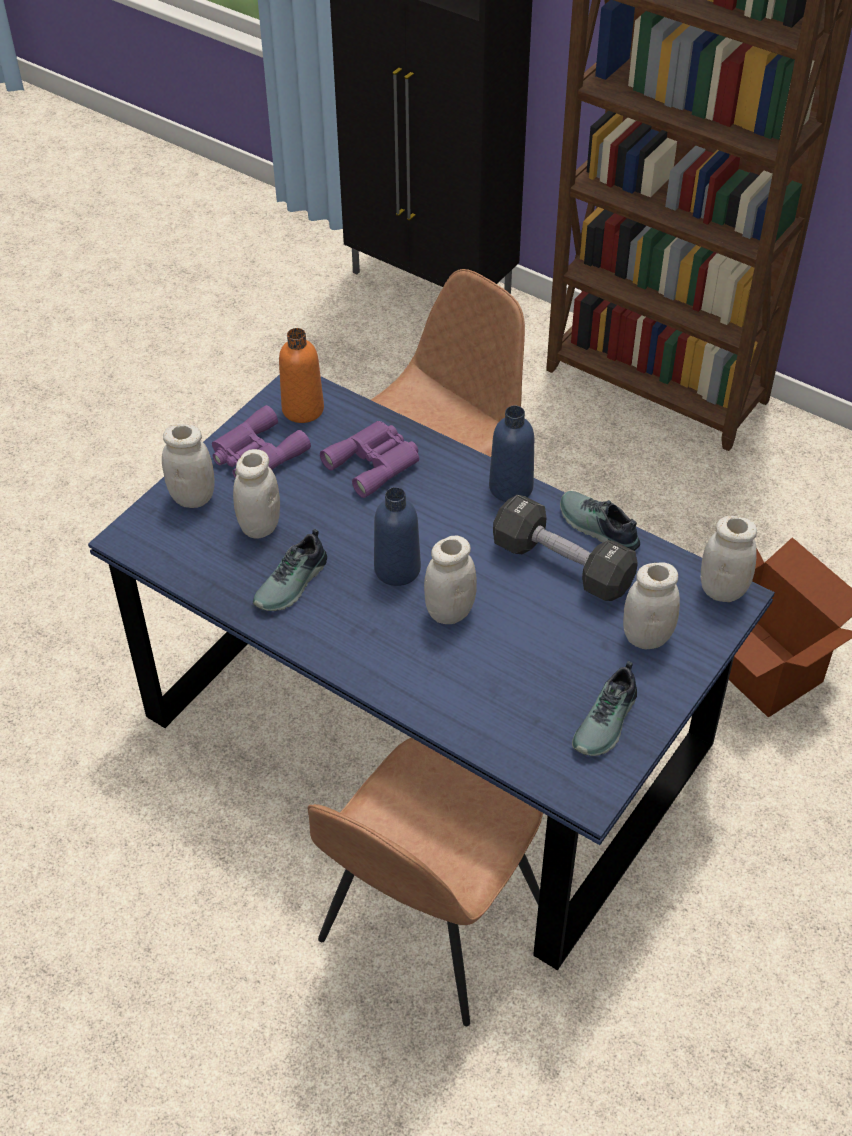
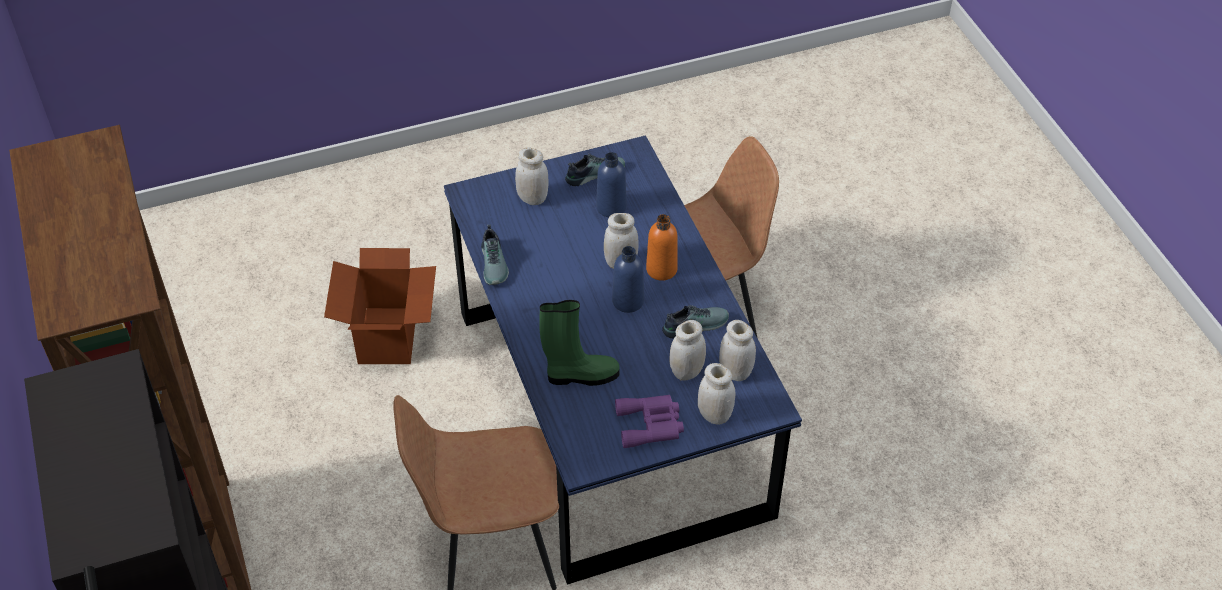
camera: 145 degrees left, 0 degrees up
orange bottle [279,328,324,423] -> orange bottle moved to [646,214,678,281]
purple binoculars [320,421,419,498] -> green boot [539,300,620,386]
blue bottle [489,405,534,502] -> blue bottle moved to [596,152,627,217]
black dumbbell [493,495,638,601] -> none
white jar [701,516,757,602] -> white jar moved to [719,320,756,381]

